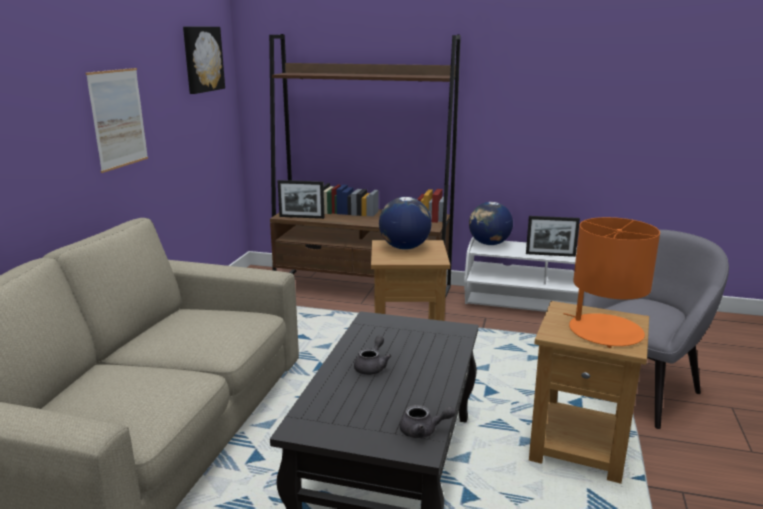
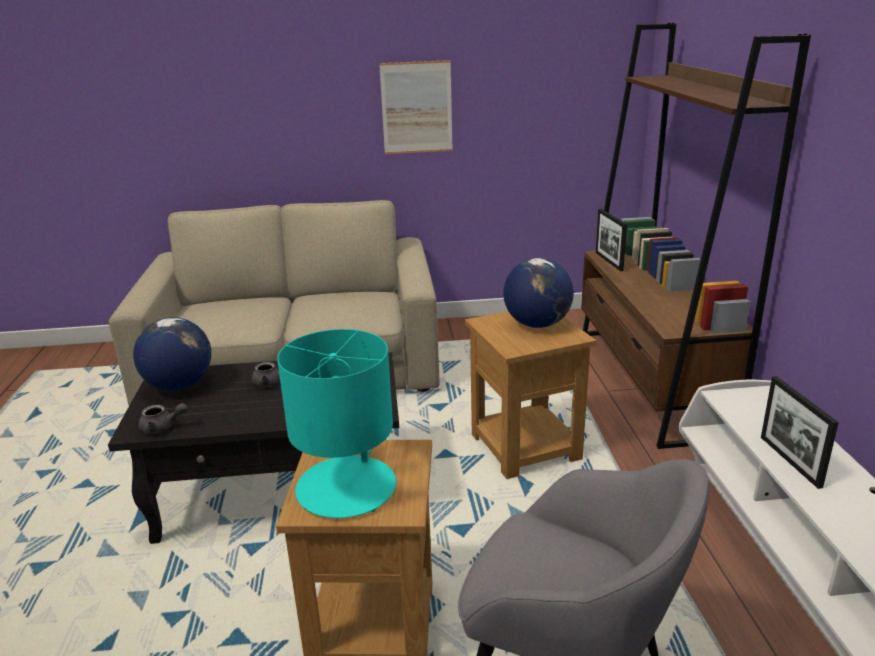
camera: 70 degrees right, 5 degrees up
picture [183,27,225,94] -> none
grey teapot [400,405,455,438] -> grey teapot turned 75 degrees counterclockwise [138,403,188,434]
globe [469,202,513,245] -> globe moved to [133,317,211,391]
orange table lamp [564,217,660,348] -> turquoise table lamp [277,329,396,518]

